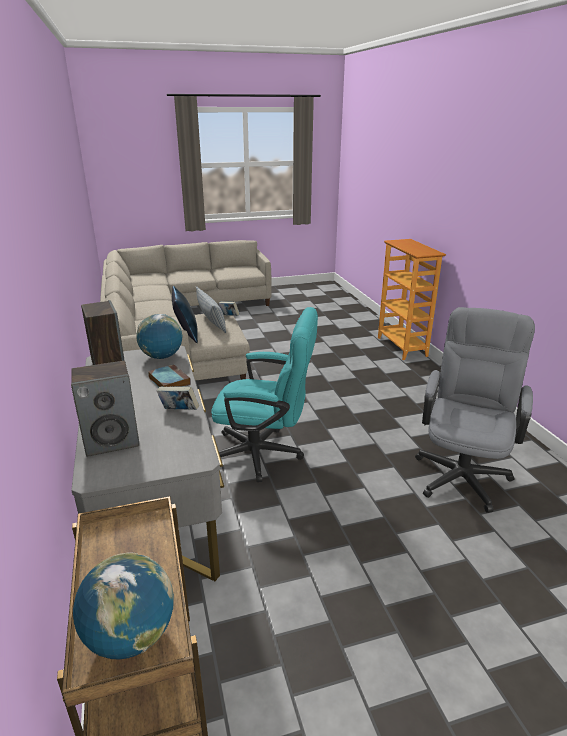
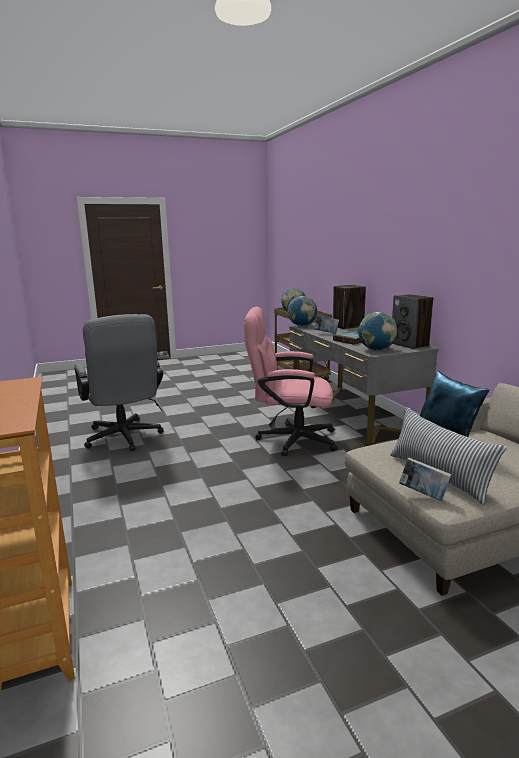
camera: 175 degrees right, 10 degrees down
turquoise office chair [211,307,318,482] -> pink office chair [244,307,338,456]
grey office chair [415,307,535,513] -> grey office chair turned 45 degrees counterclockwise [74,314,163,451]
none -> globe [287,296,317,326]

